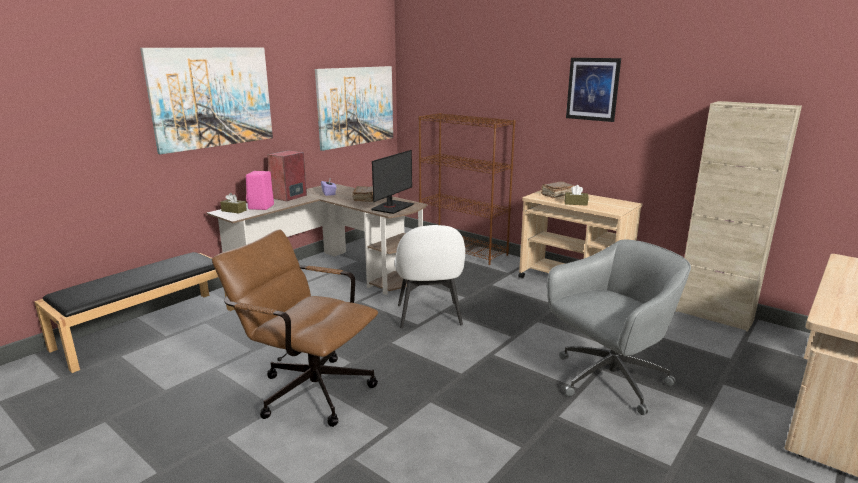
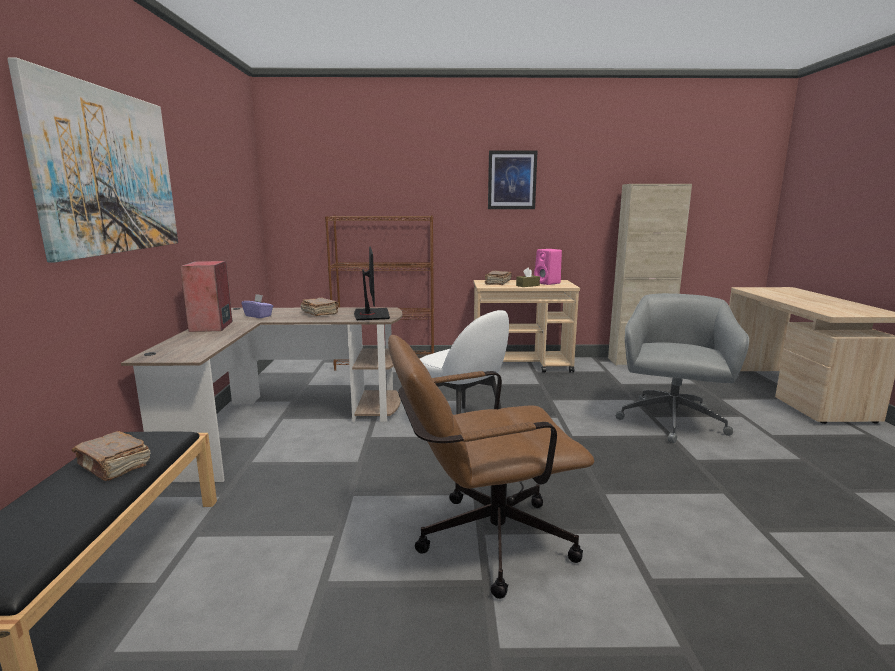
camera: 40 degrees left, 5 degrees down
brown tissue box [220,193,247,214] -> none
pink speaker [246,171,274,210] -> pink speaker moved to [534,249,562,285]
picture [315,66,393,151] -> none
none -> brown book [72,431,151,481]

